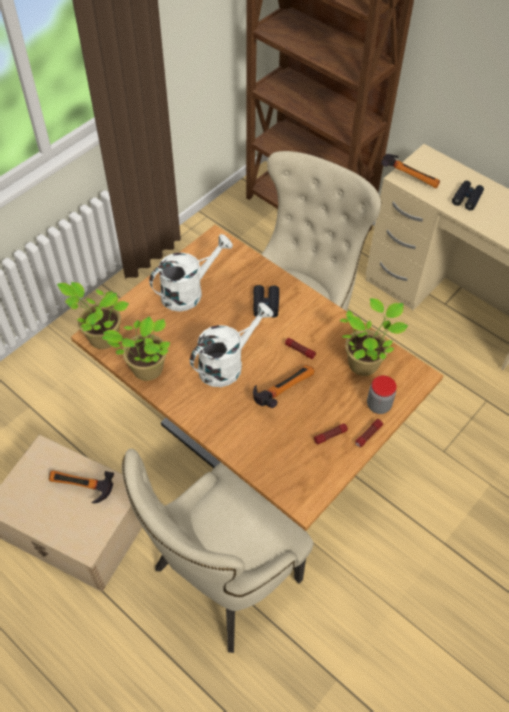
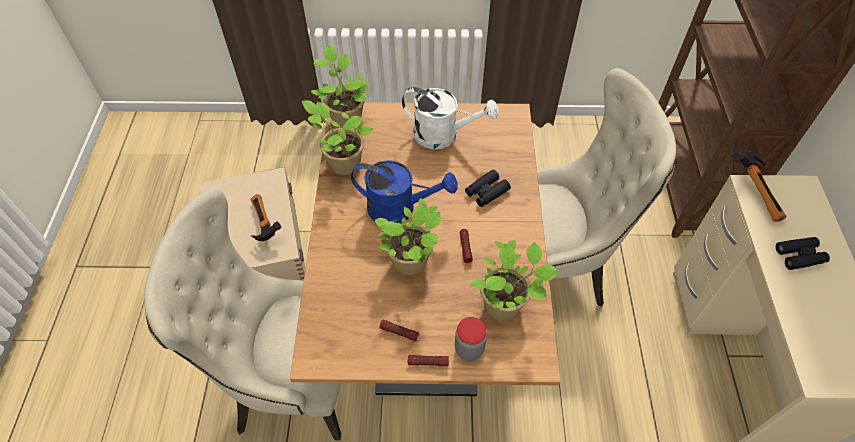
camera: 50 degrees right, 0 degrees up
white watering can [190,303,273,387] -> blue watering can [351,160,458,223]
hammer [253,365,315,408] -> potted plant [374,198,441,275]

